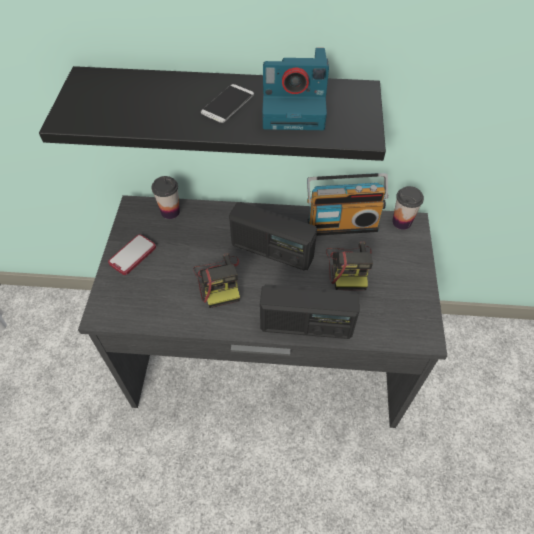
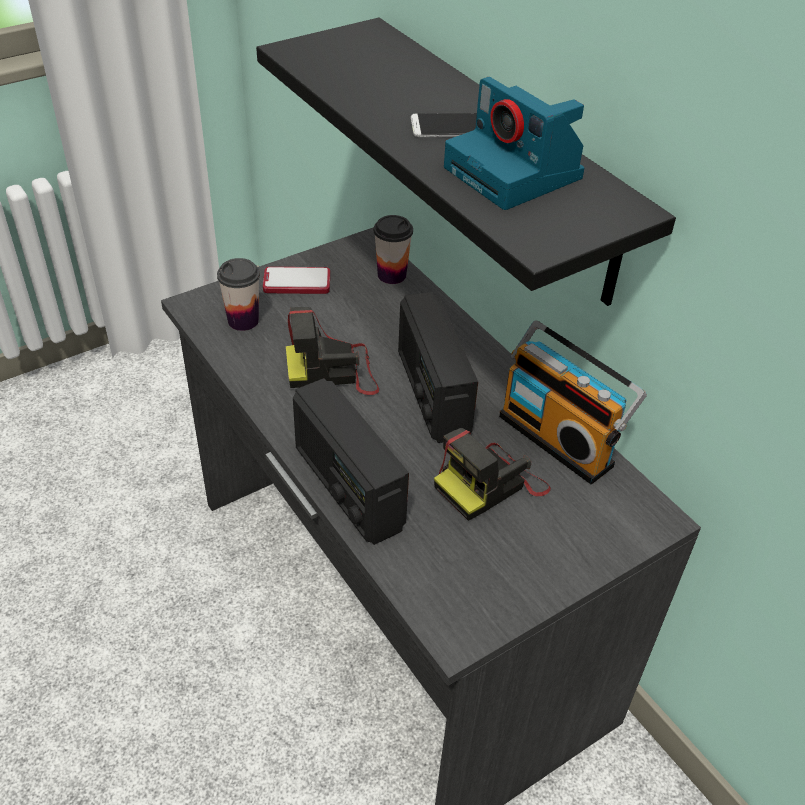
camera: 50 degrees right, 10 degrees down
camera [193,253,240,308] -> camera turned 45 degrees clockwise [286,307,379,395]
cup [392,186,424,230] -> cup moved to [217,258,260,331]

